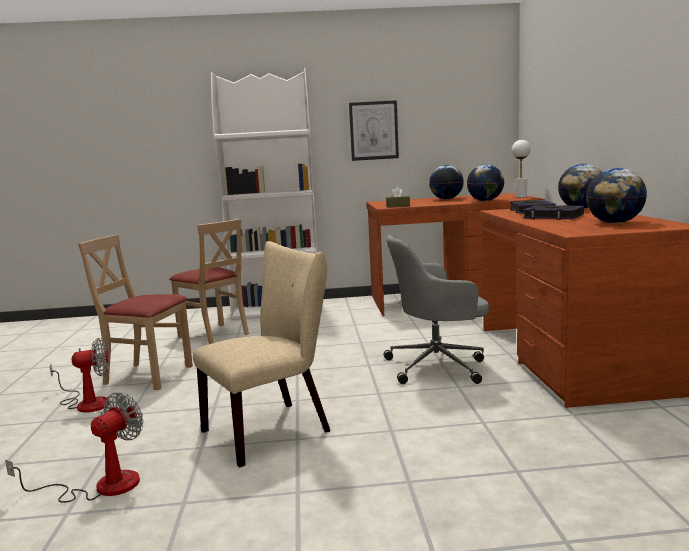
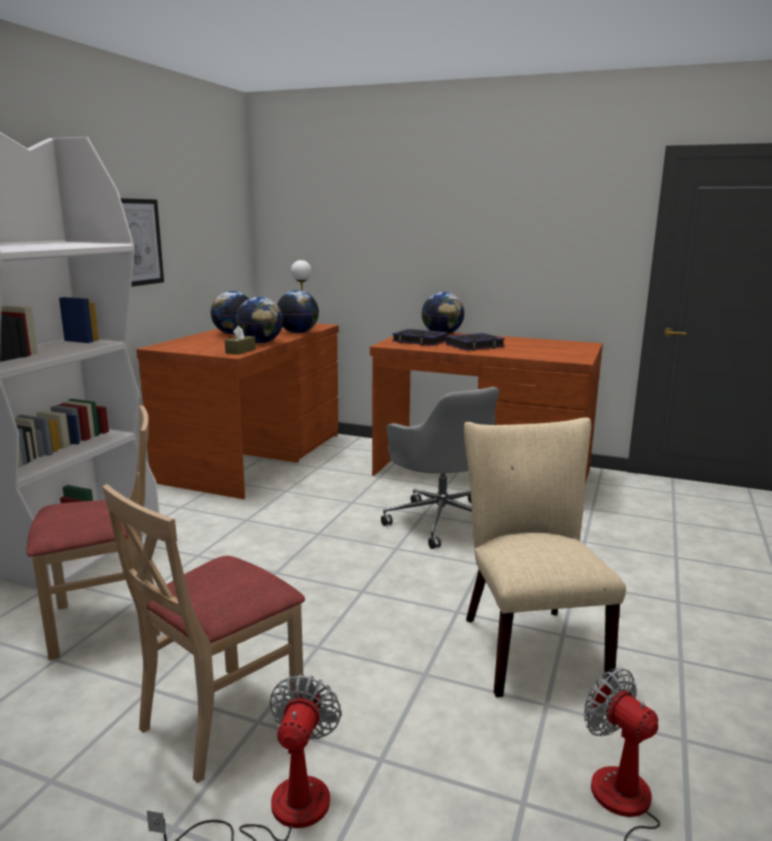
camera: 65 degrees left, 5 degrees up
grey office chair [383,235,489,384] -> grey office chair turned 45 degrees counterclockwise [381,387,499,549]
globe [586,168,647,223] -> globe moved to [236,297,283,344]

